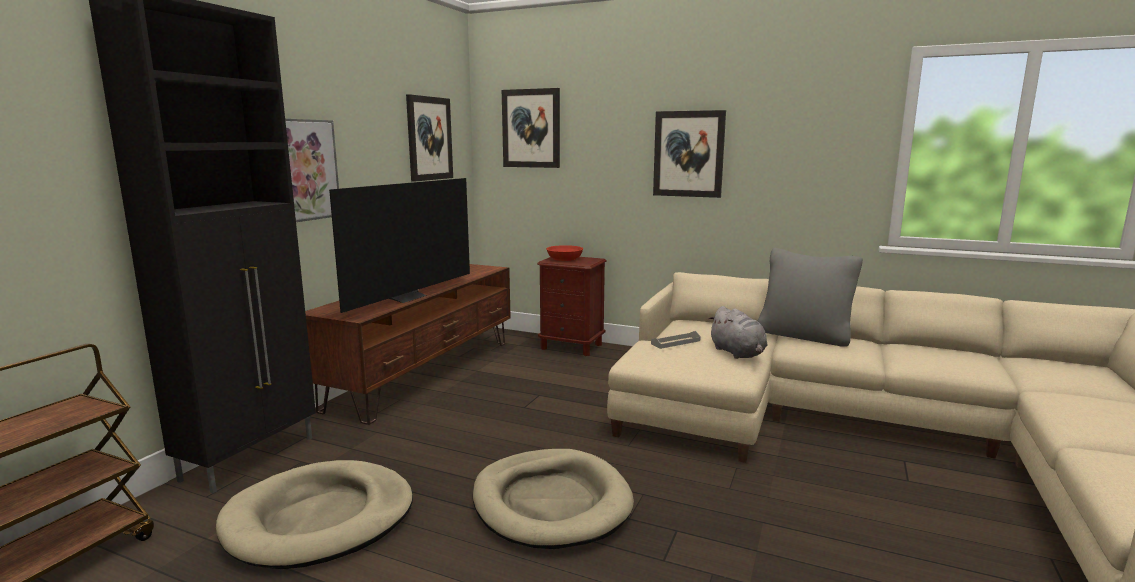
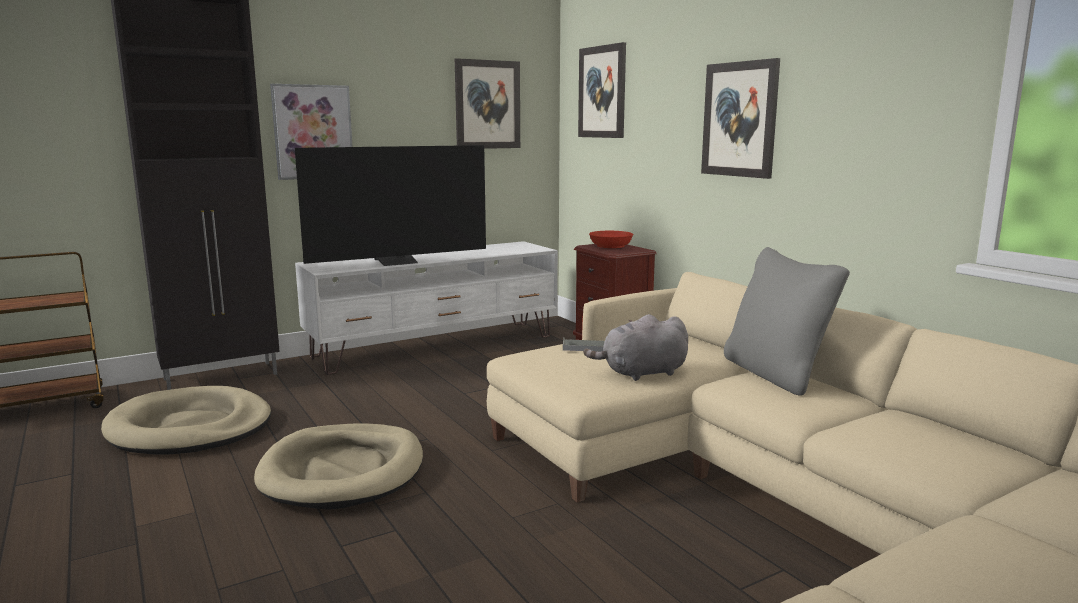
camera: 35 degrees right, 0 degrees up
brown tv stand [305,264,511,425] -> white tv stand [295,241,558,375]
grey plush toy [708,306,768,359] -> grey plush toy turned 60 degrees clockwise [583,314,688,381]

